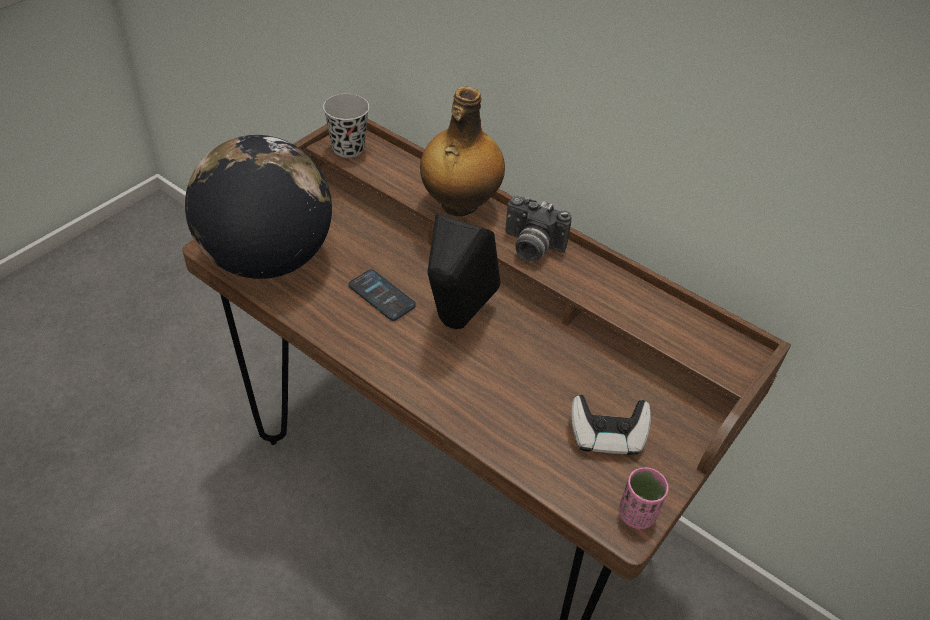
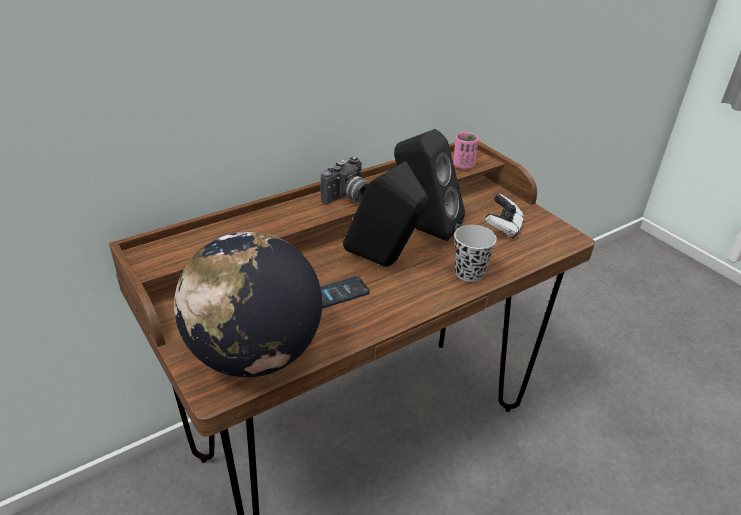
camera: 70 degrees left, 10 degrees down
black cup [323,94,369,158] -> black cup moved to [454,225,497,282]
bottle [420,86,505,216] -> none
pink cup [619,467,669,529] -> pink cup moved to [453,132,479,170]
none -> black speaker [394,129,465,241]

